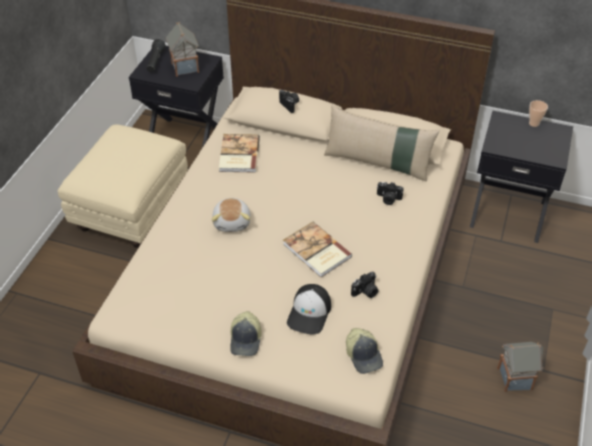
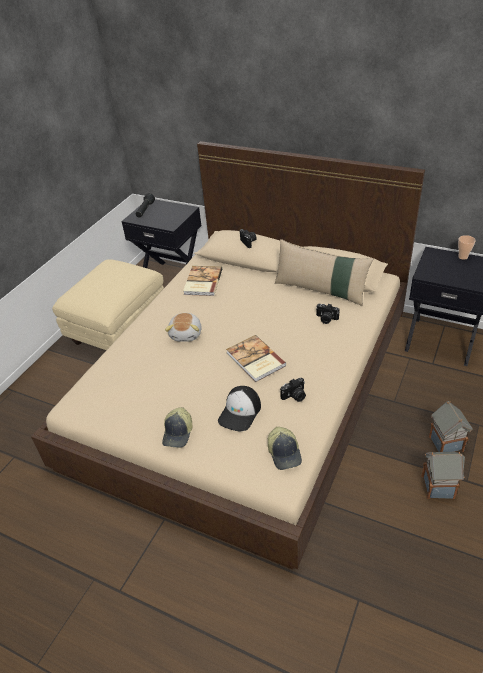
camera: 10 degrees right, 5 degrees down
toy house [166,22,199,77] -> toy house moved to [429,401,473,452]

